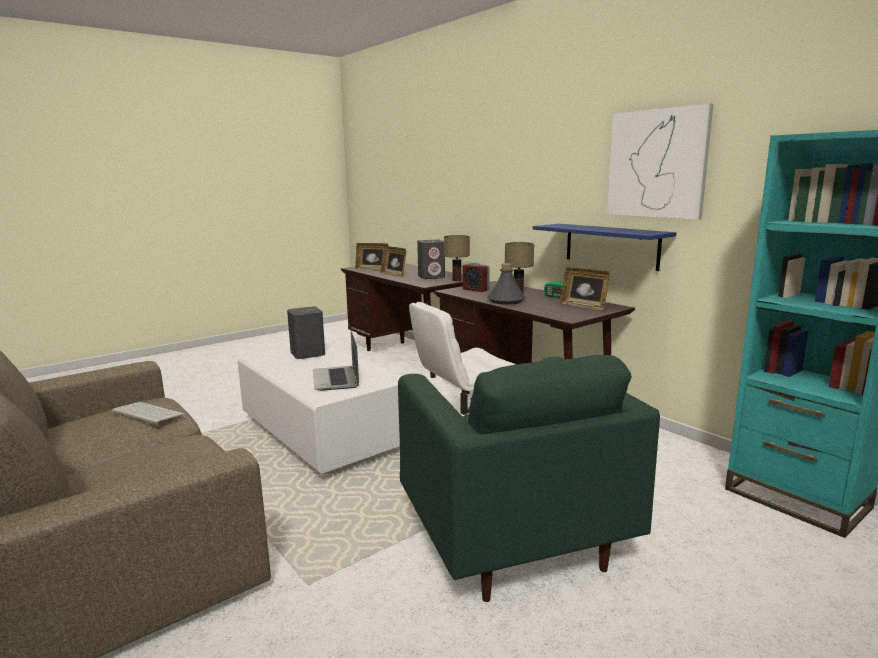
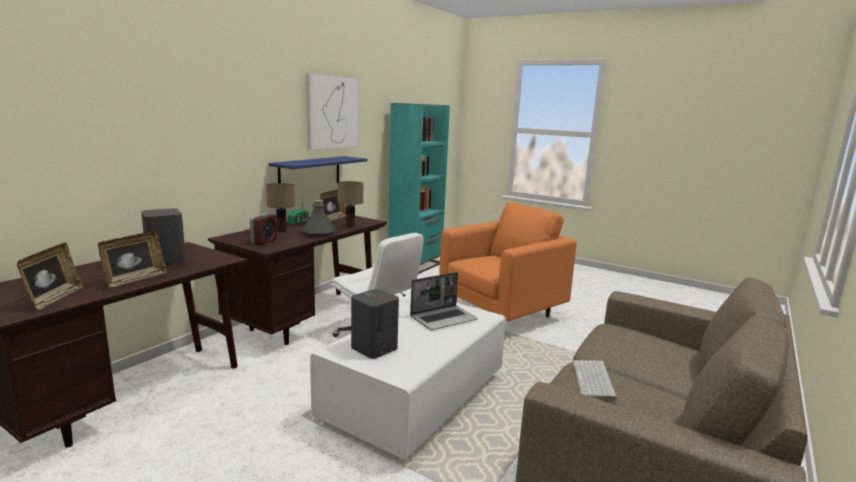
camera: 110 degrees left, 0 degrees up
green armchair [398,355,660,602] -> orange armchair [439,202,577,321]
table lamp [444,235,470,281] -> table lamp moved to [337,181,363,228]

